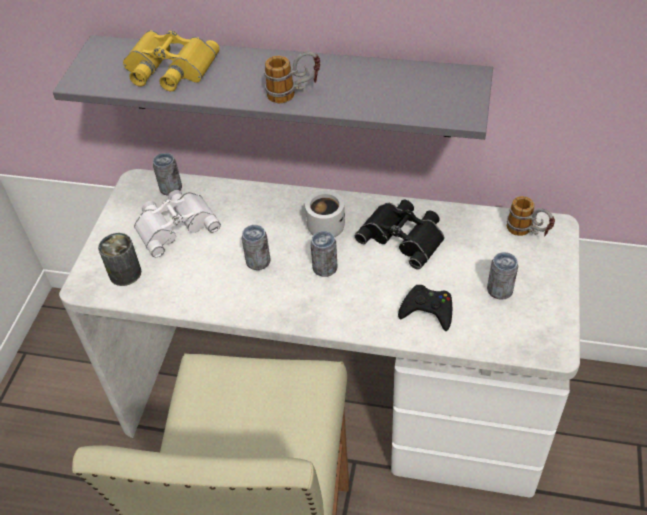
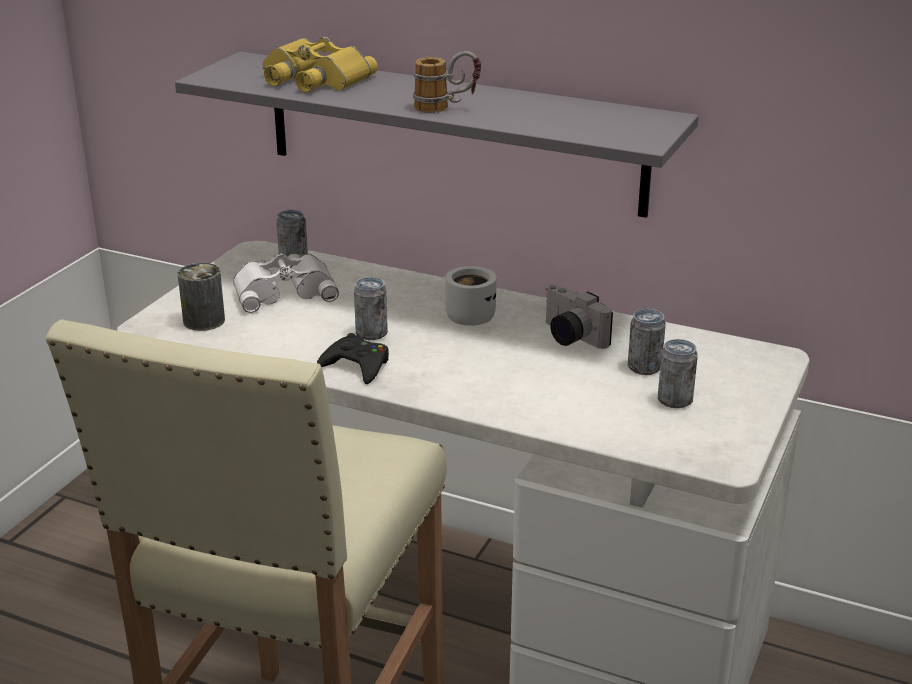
camera: 10 degrees right, 20 degrees down
can [311,231,337,277] -> can moved to [628,309,666,375]
black binoculars [355,200,445,270] -> camera [546,284,613,349]
black game controller [398,285,452,331] -> black game controller moved to [317,333,389,384]
mug [507,196,555,237] -> none

